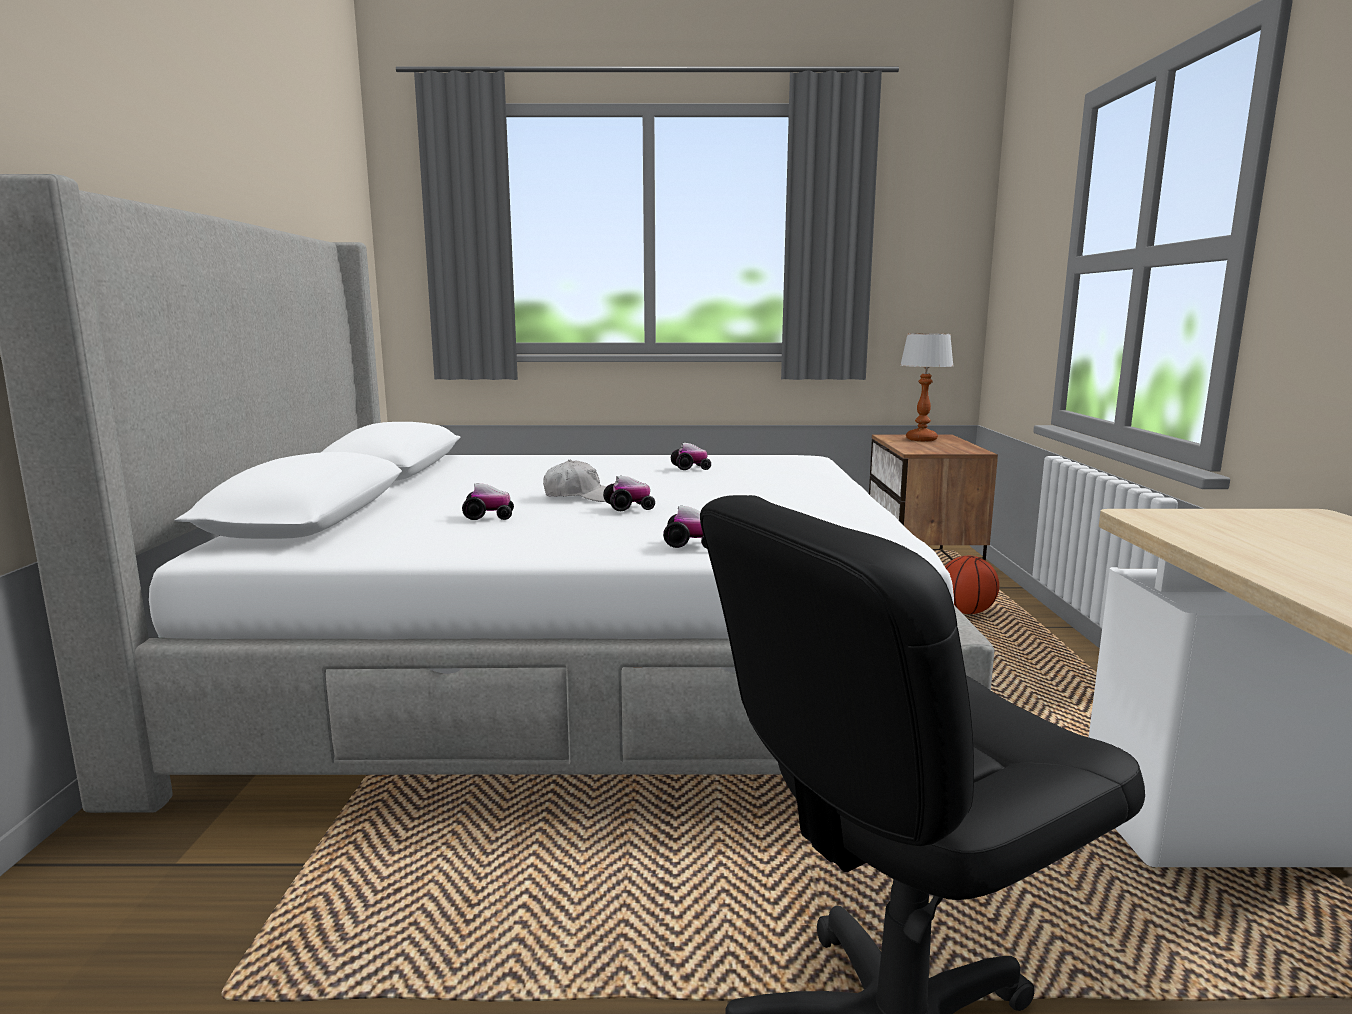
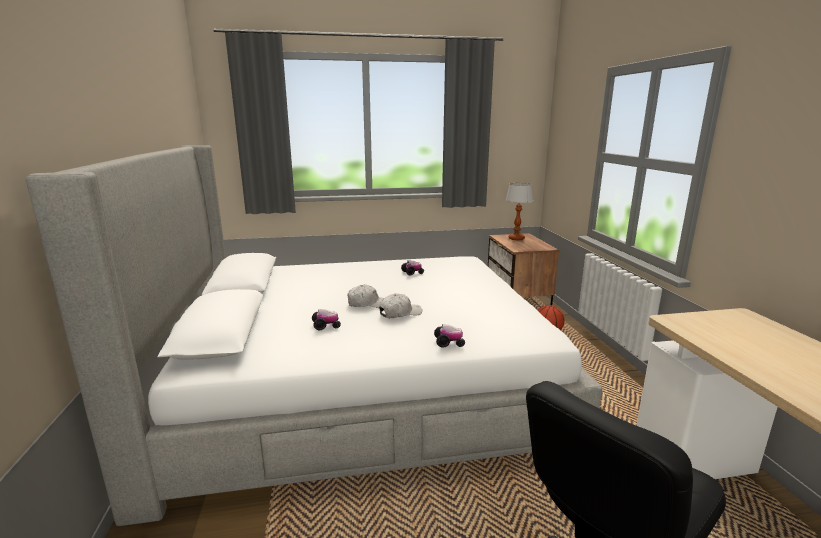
camera: 10 degrees left, 5 degrees up
toy car [603,476,655,511] -> white cap [379,293,422,318]

